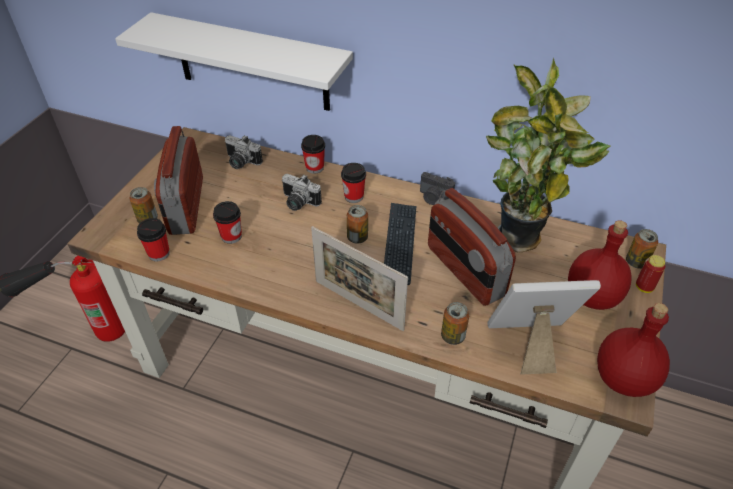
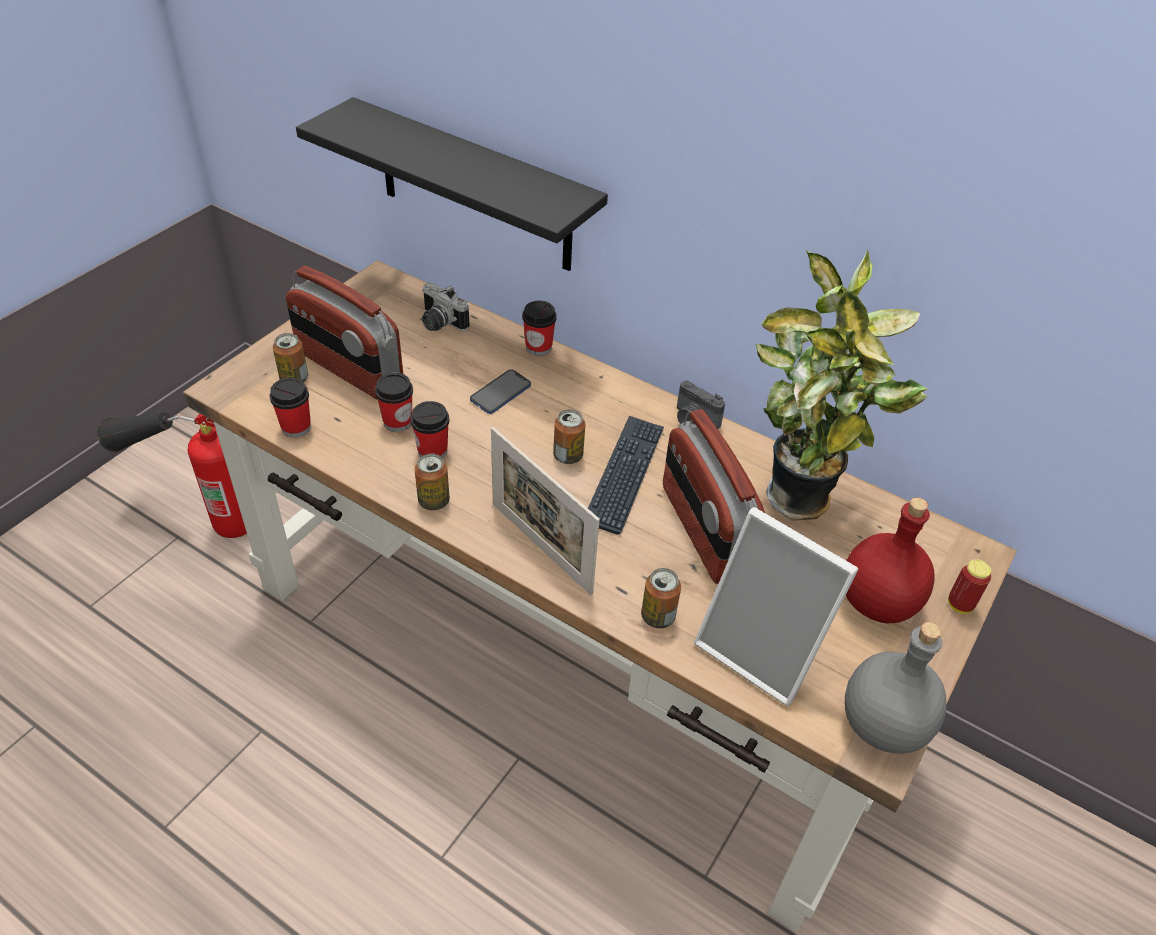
camera: 10 degrees right, 0 degrees up
white shelf [115,12,353,111] -> black shelf [296,97,608,271]
radio [154,126,203,235] -> radio turned 60 degrees counterclockwise [286,266,403,400]
camera [281,174,322,211] -> phone [470,369,531,414]
cup [341,163,366,203] -> cup moved to [410,401,450,458]
picture frame [488,280,601,375] -> picture frame turned 150 degrees counterclockwise [694,507,858,706]
red bottle [597,303,670,397] -> grey bottle [845,622,946,754]
can [626,229,658,269] -> can moved to [415,453,450,510]

